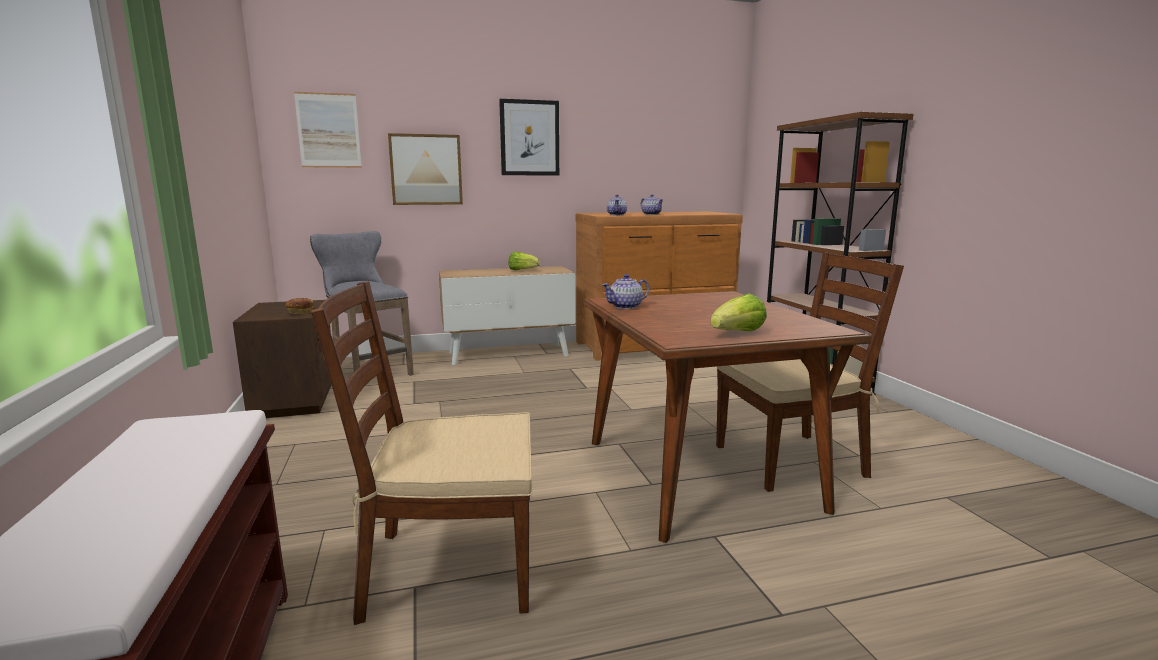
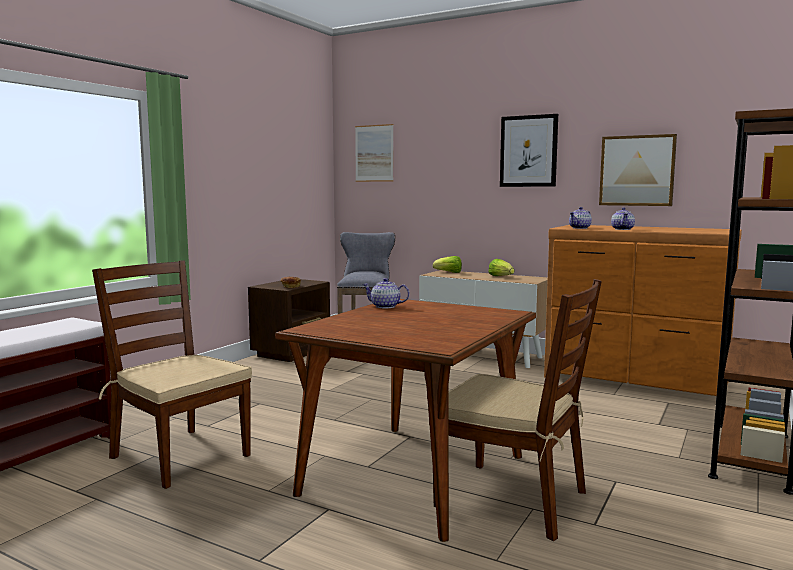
camera: 45 degrees right, 5 degrees down
picture [388,133,463,205] -> picture moved to [599,134,677,206]
lettuce [710,293,767,331] -> lettuce moved to [433,256,462,273]

